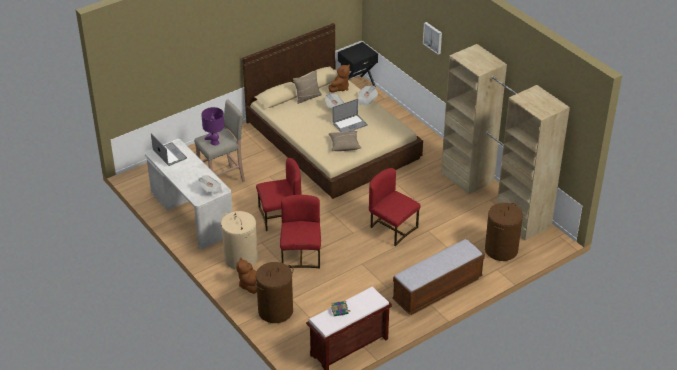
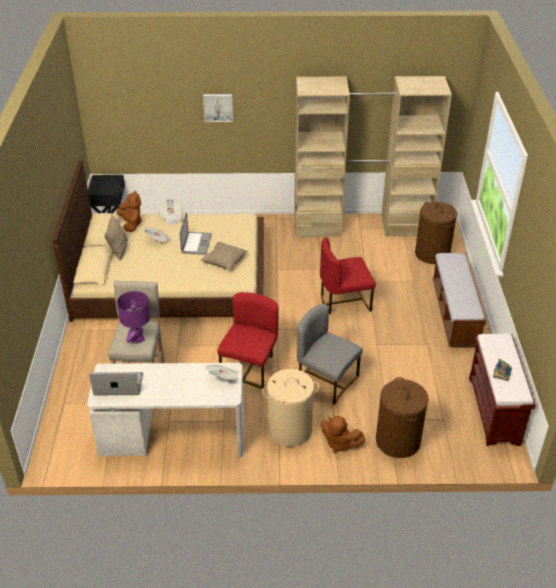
camera: 55 degrees left, 0 degrees up
red chair [280,195,321,268] -> grey chair [297,304,363,405]

